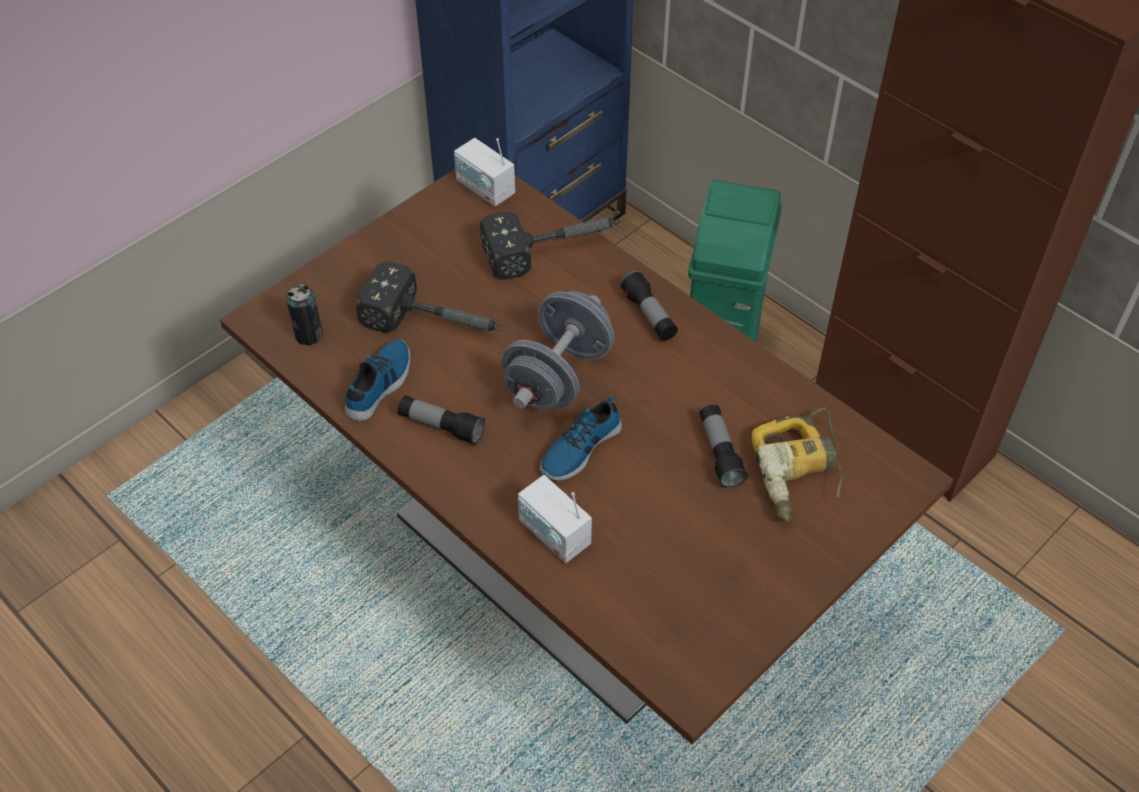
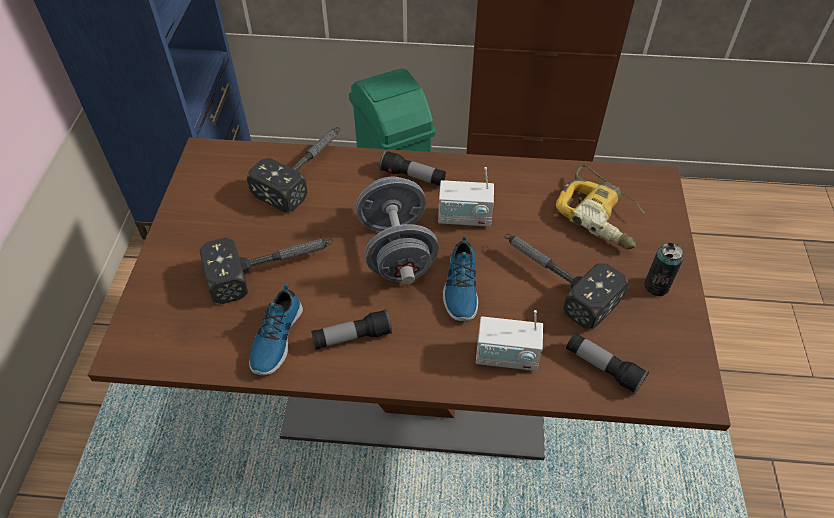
camera: 40 degrees left, 0 degrees up
can [286,284,323,346] -> can moved to [644,243,684,296]
shoe [345,339,410,421] -> shoe turned 150 degrees counterclockwise [249,284,303,375]
radio [454,138,515,206] -> radio moved to [438,167,494,227]
flashlight [700,405,748,488] -> flashlight moved to [566,332,649,394]
none -> hammer [505,234,628,329]

